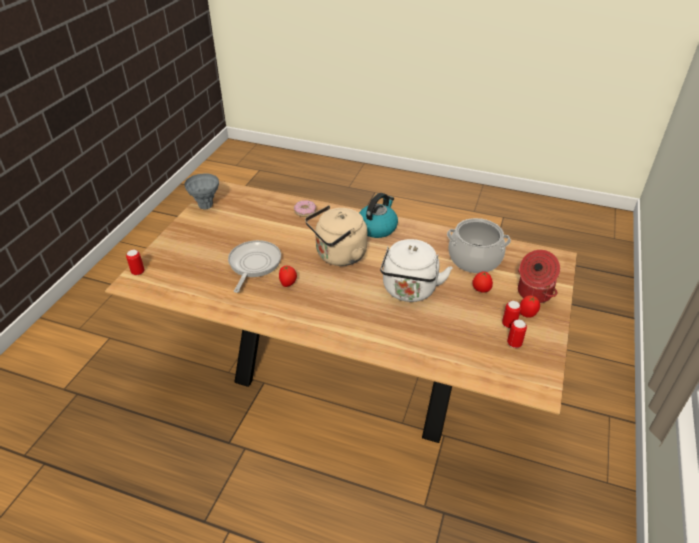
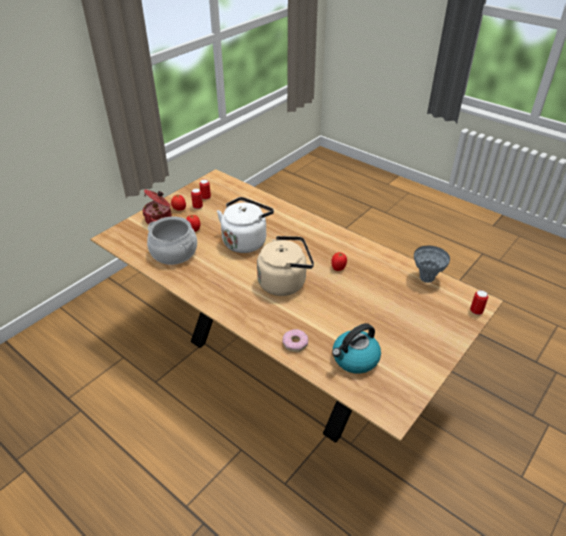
camera: 160 degrees left, 0 degrees up
grey vase [184,173,219,209] -> grey vase moved to [414,246,450,283]
frying pan [228,240,281,293] -> none
kettle [359,193,398,238] -> kettle moved to [332,323,381,374]

